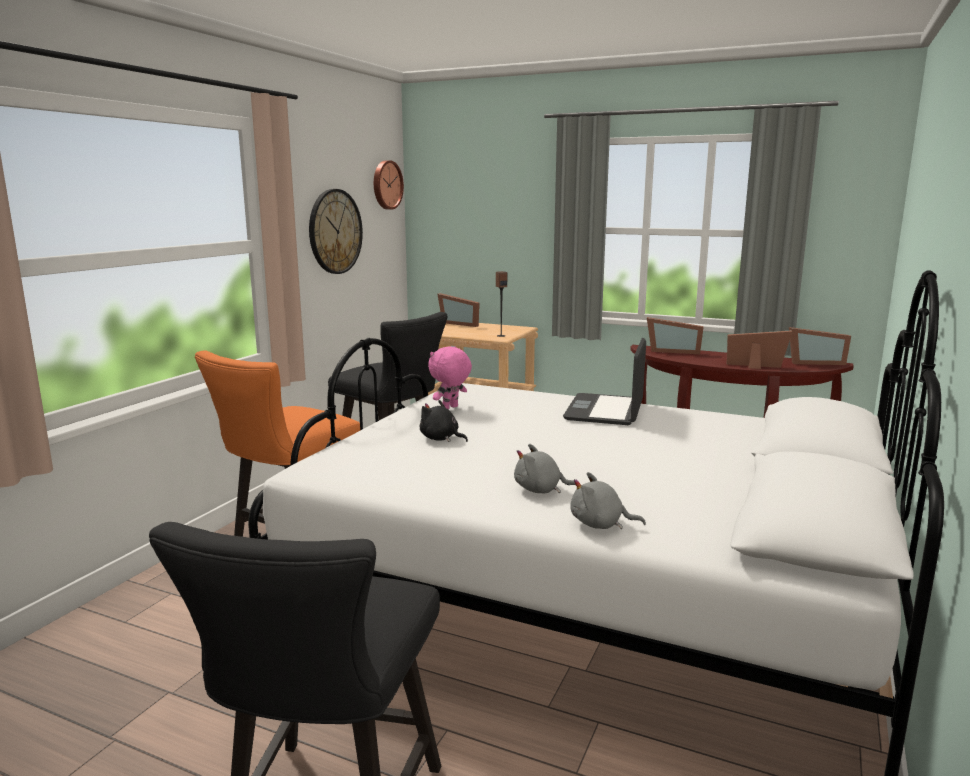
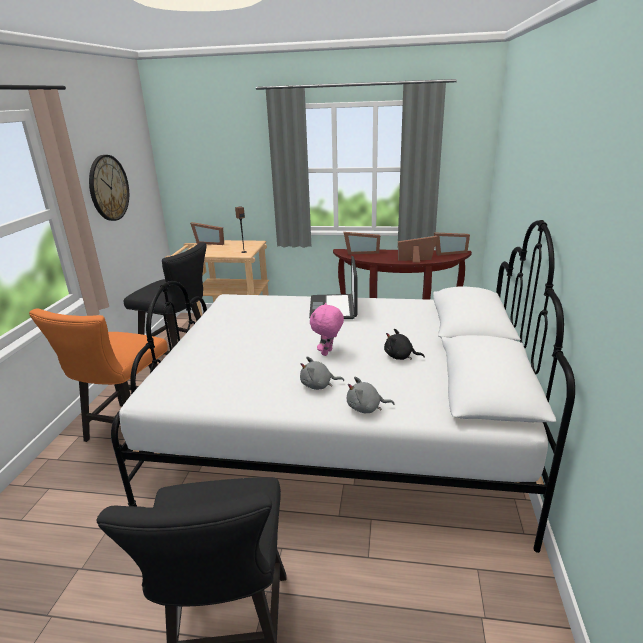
camera: 15 degrees left, 10 degrees up
wall clock [374,160,404,210] -> none
black plush toy [420,400,468,442] -> black plush toy moved to [384,329,425,360]
pink plush toy [428,346,472,409] -> pink plush toy moved to [310,303,344,356]

